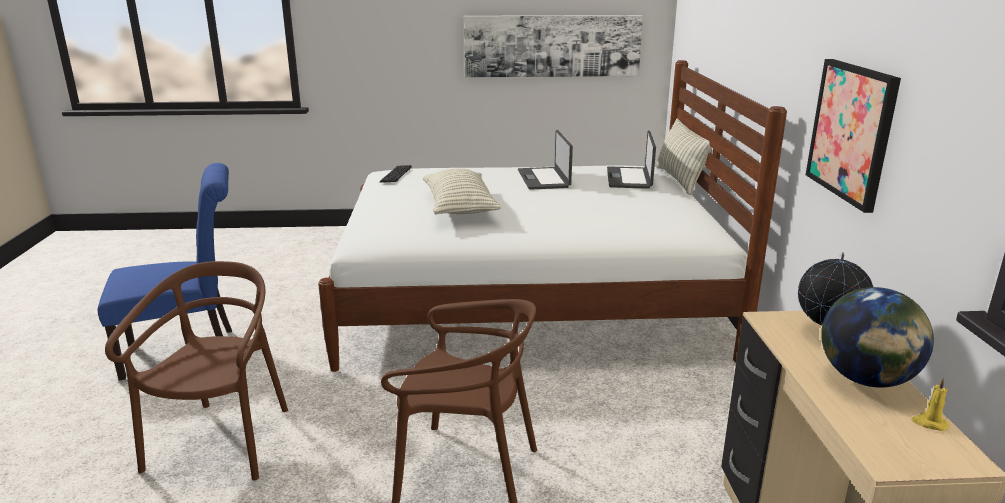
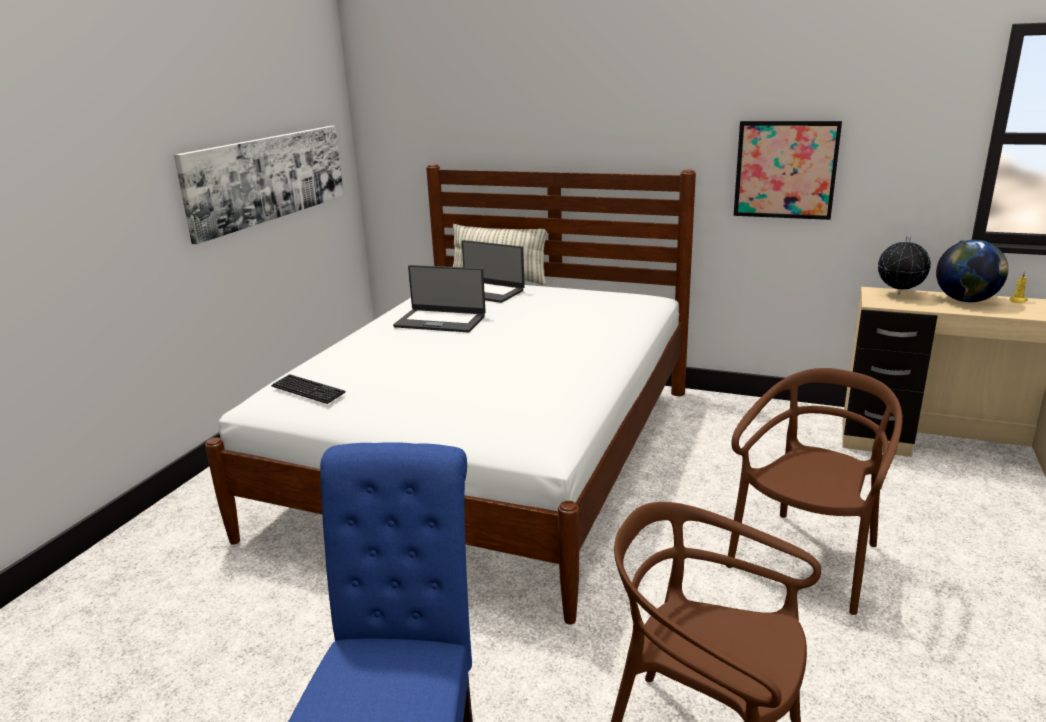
camera: 65 degrees left, 0 degrees up
pillow [423,168,501,214] -> none

